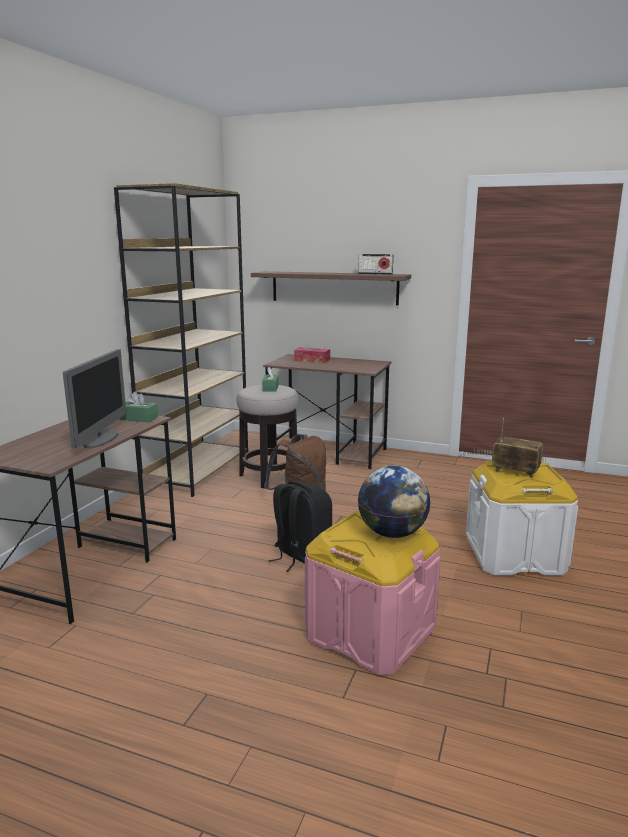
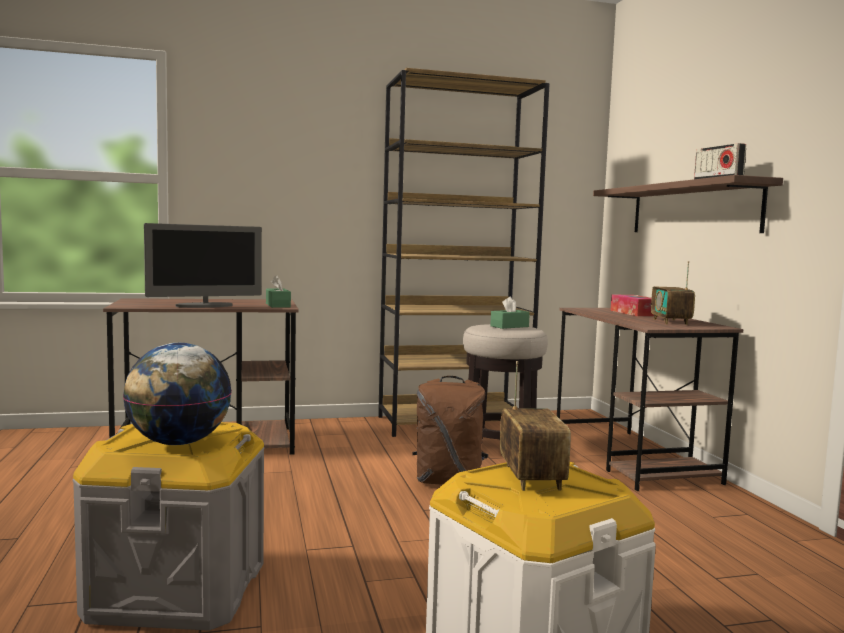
camera: 55 degrees right, 10 degrees down
black backpack [268,481,332,572] -> none
pink storage box [305,511,441,675] -> grey storage box [72,422,264,631]
none -> radio [651,261,695,325]

